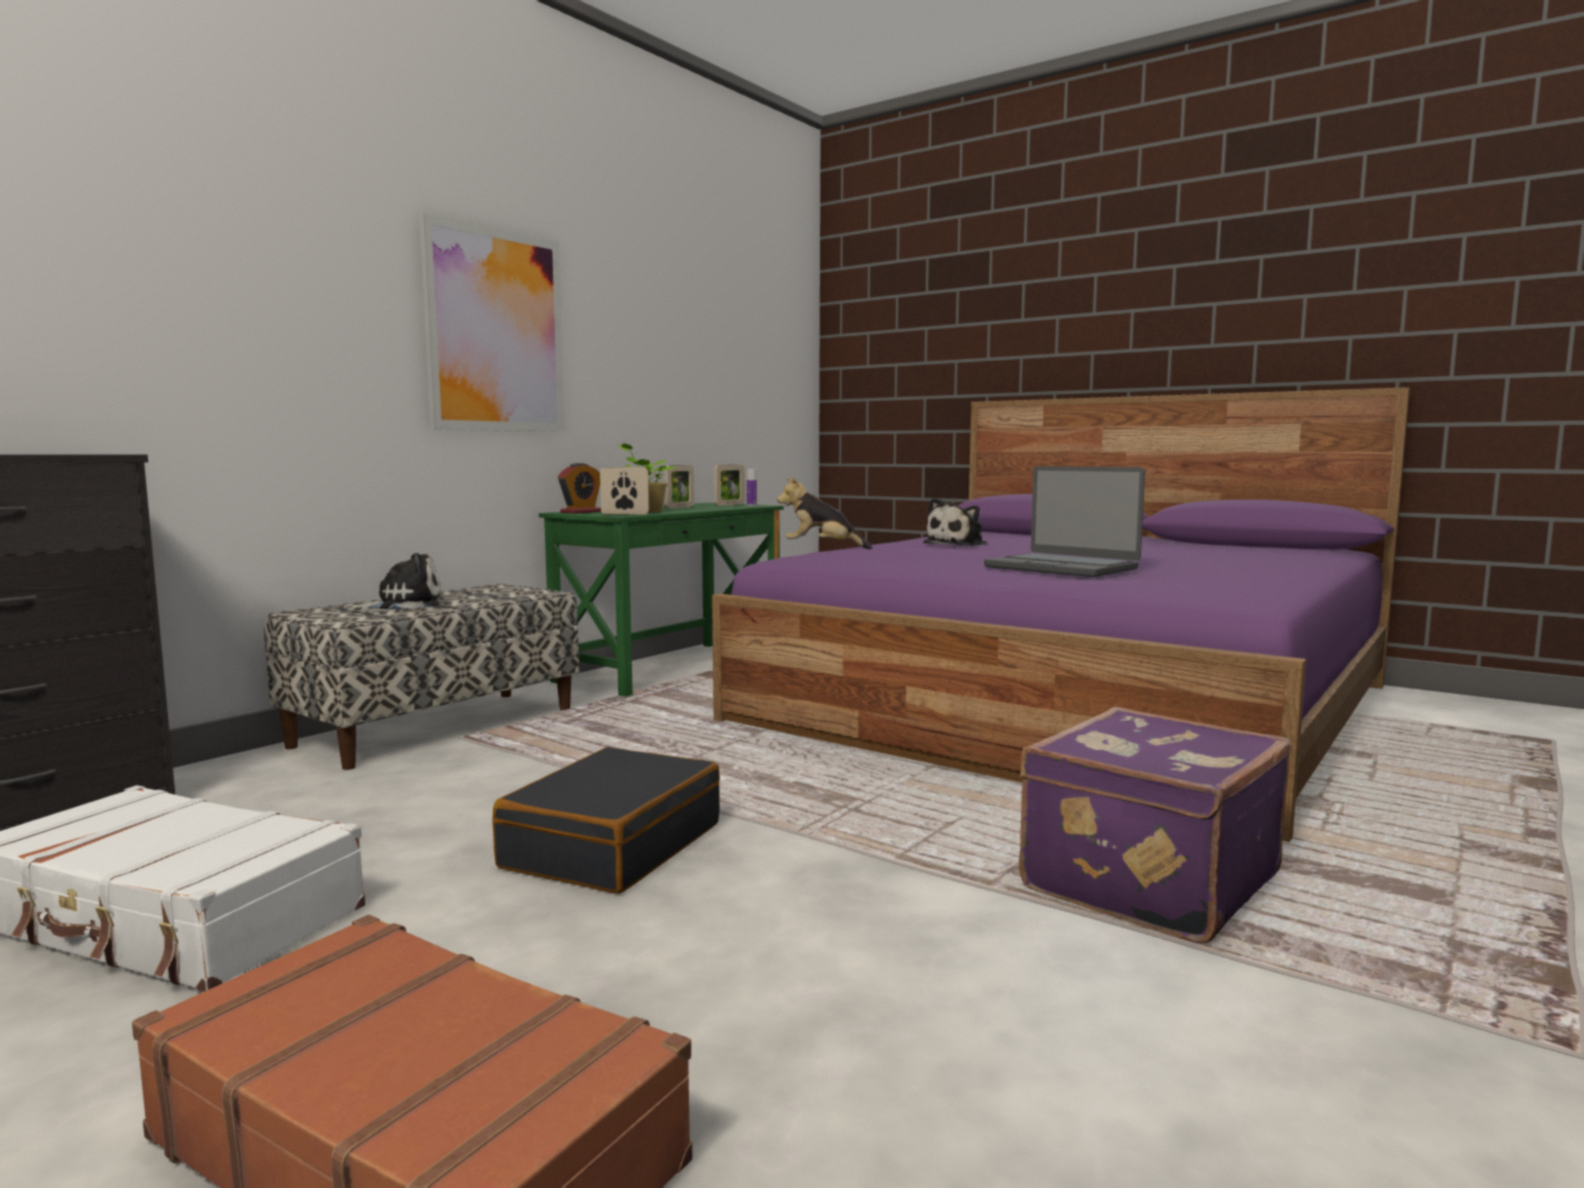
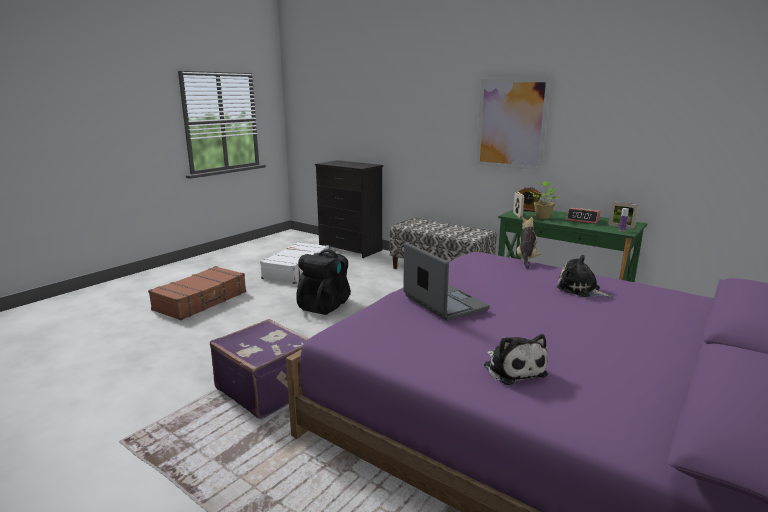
camera: 90 degrees right, 10 degrees up
plush toy [351,553,441,609] -> plush toy moved to [484,334,548,385]
black suitcase [492,747,720,894] -> black backpack [296,249,351,315]
picture frame [664,465,694,509] -> alarm clock [566,208,601,224]
laptop [984,466,1145,577] -> laptop turned 105 degrees clockwise [403,243,490,321]

